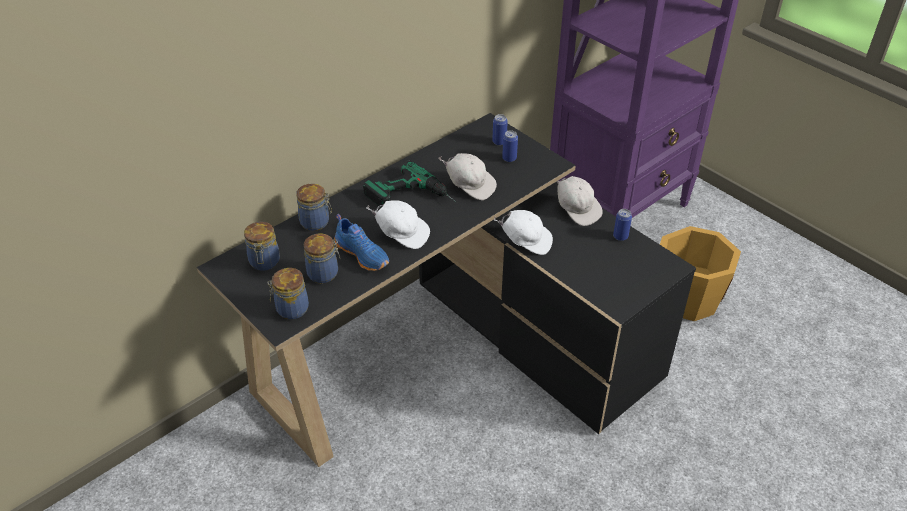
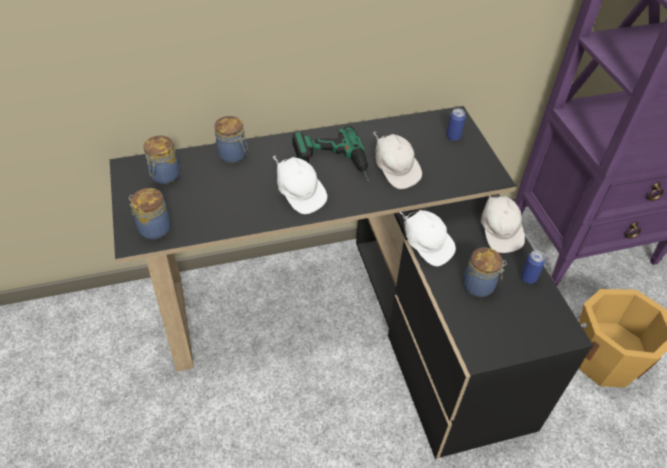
camera: 25 degrees right, 5 degrees up
jar [304,233,341,283] -> jar moved to [463,247,506,297]
blue shoe [334,214,389,271] -> none
can [502,130,518,162] -> none

